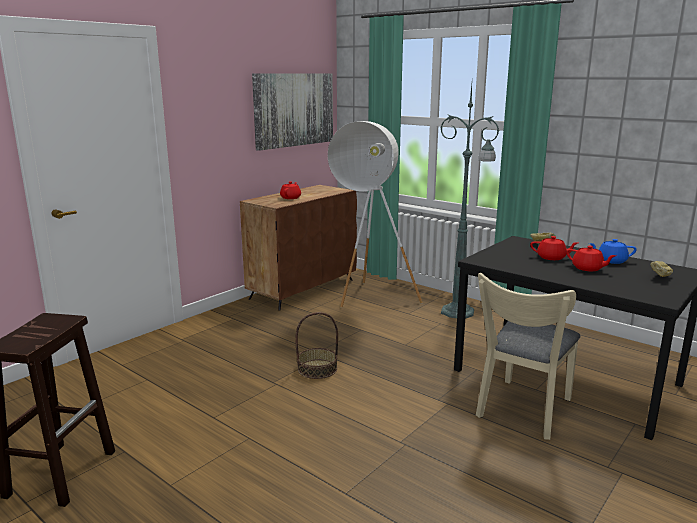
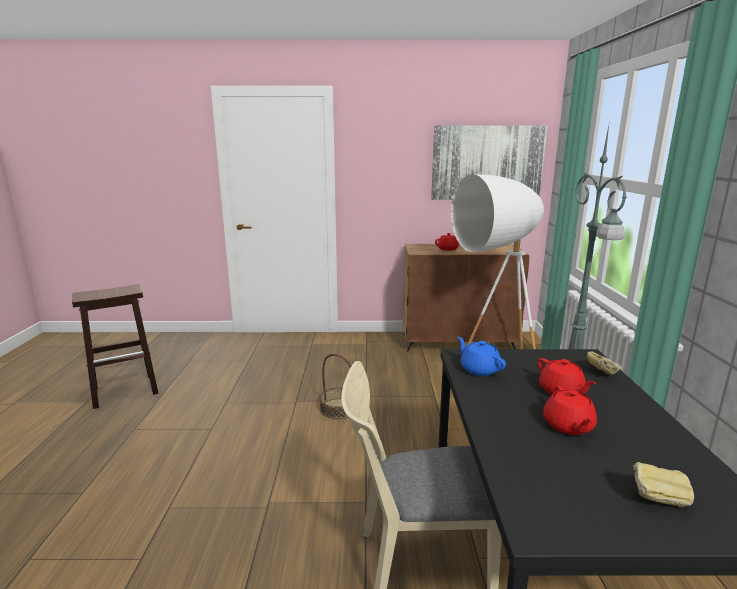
camera: 50 degrees right, 0 degrees up
blue teapot [589,239,637,264] -> blue teapot moved to [457,337,506,376]

